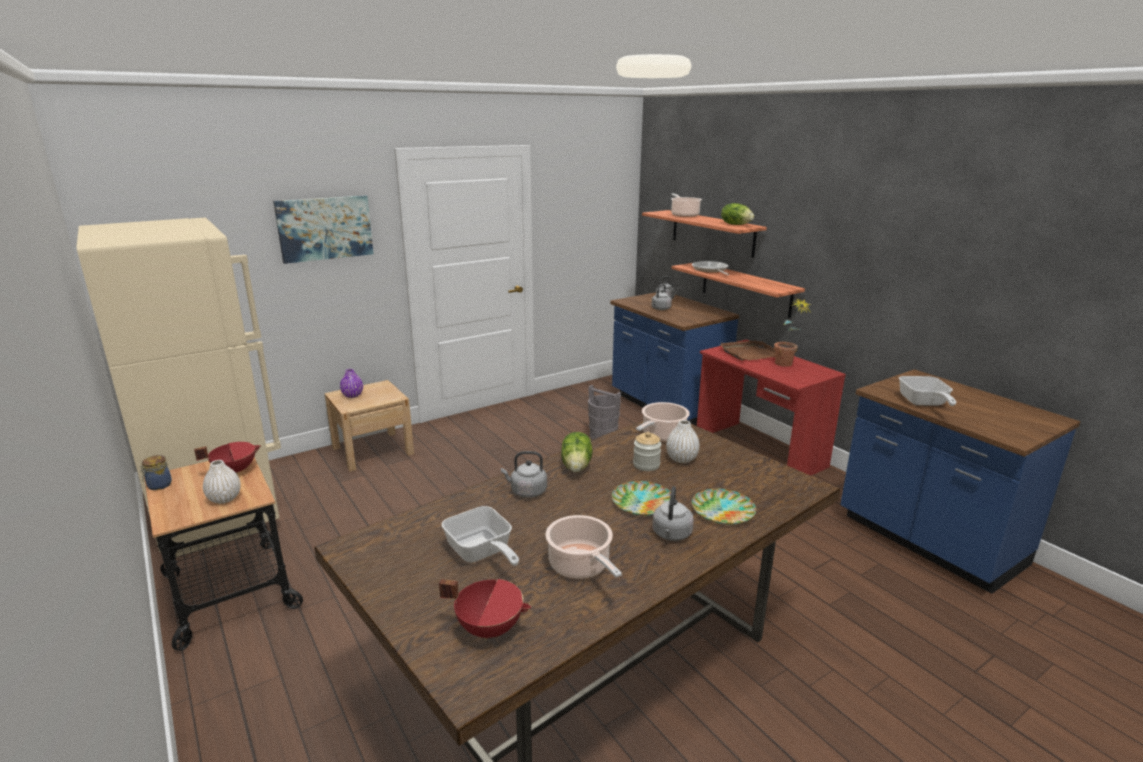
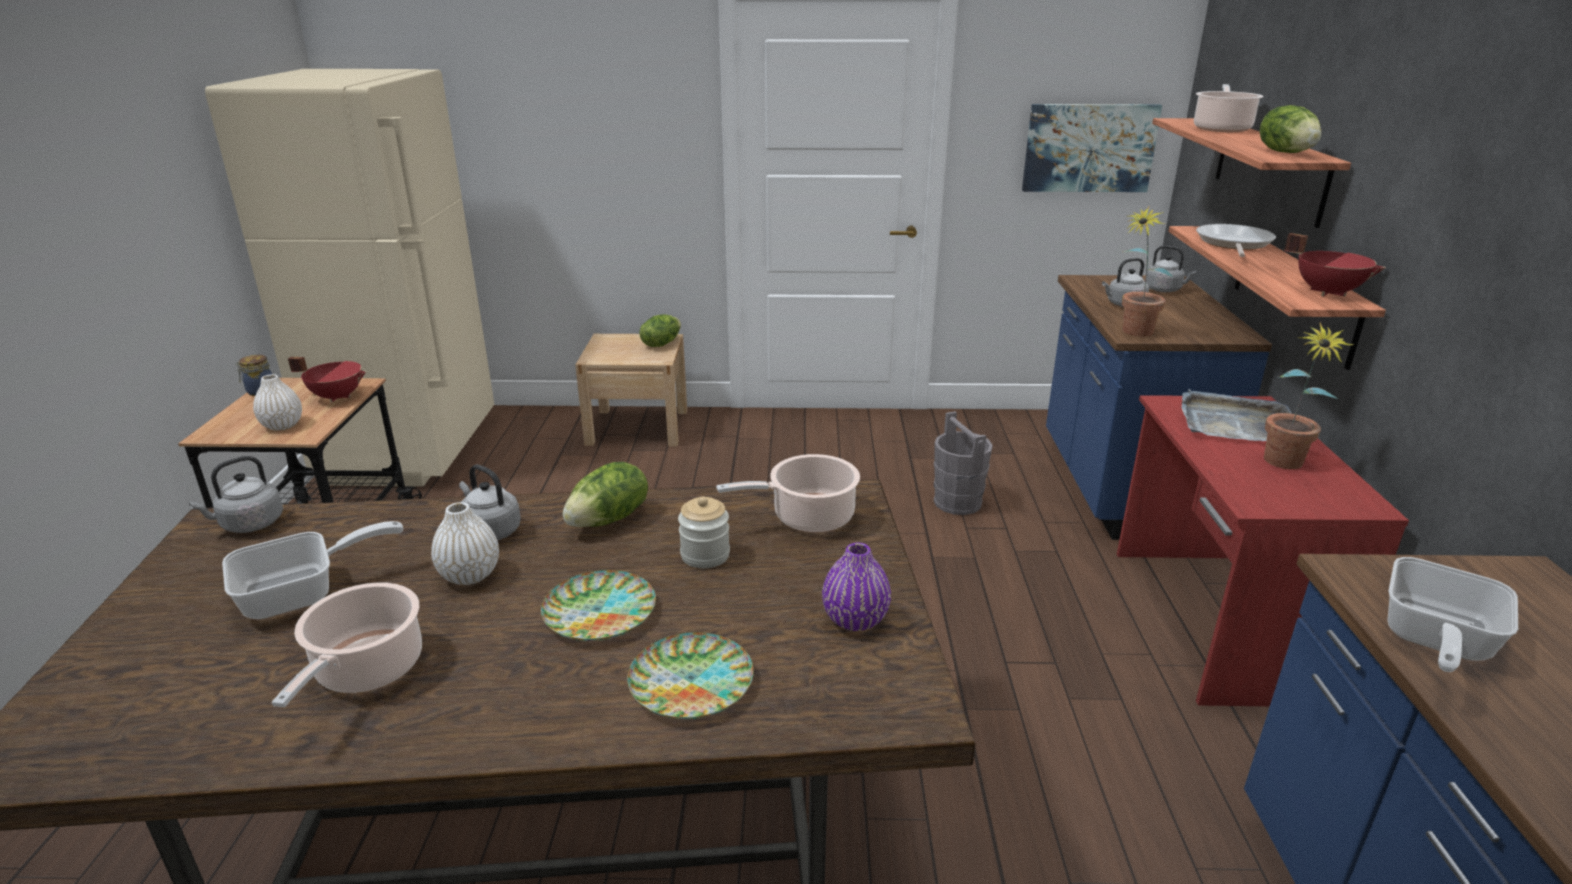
camera: 35 degrees right, 5 degrees up
picture [273,195,374,264] -> picture moved to [1022,104,1162,192]
purple vase [340,369,363,398] -> purple vase moved to [822,543,891,631]
red cooking pot [439,579,532,641] -> red cooking pot moved to [1284,233,1386,296]
frying pan [441,506,519,566] -> frying pan turned 120 degrees counterclockwise [222,521,403,619]
grey kettle [652,486,694,541] -> grey kettle moved to [189,456,283,533]
white vase [666,420,700,463] -> white vase moved to [431,502,499,585]
brown tray [720,340,775,360] -> grey tray [1182,389,1292,441]
none -> lettuce [639,314,681,347]
none -> potted plant [1122,206,1173,336]

